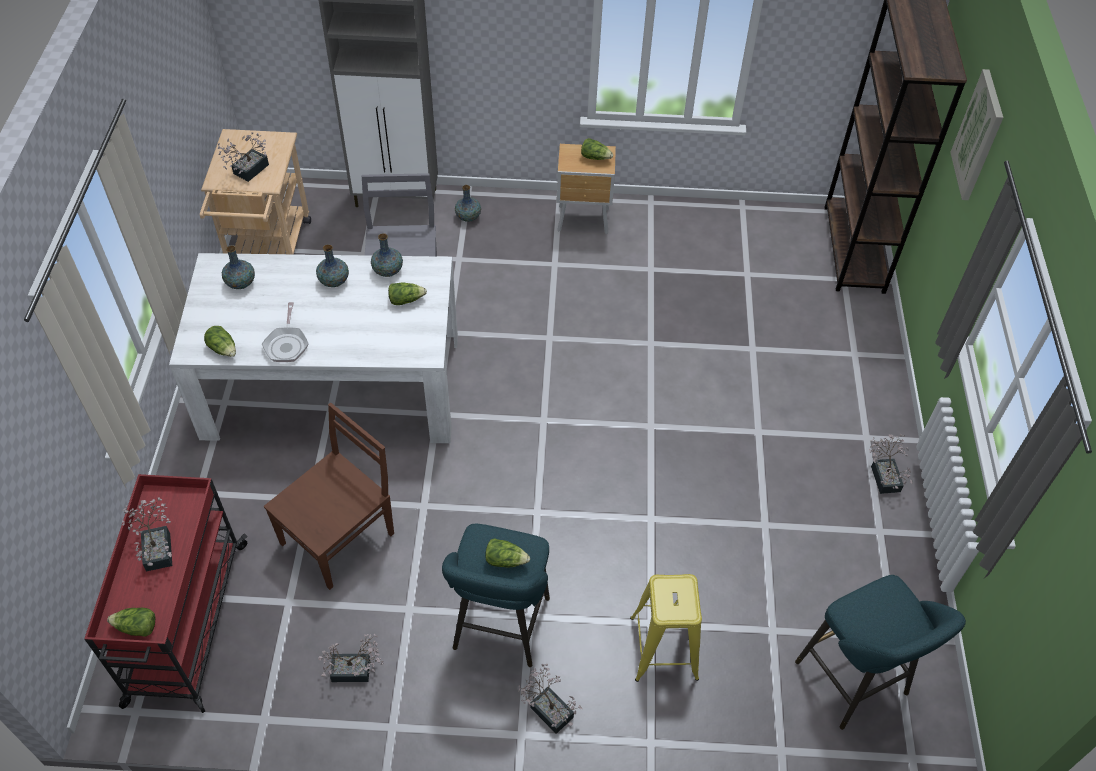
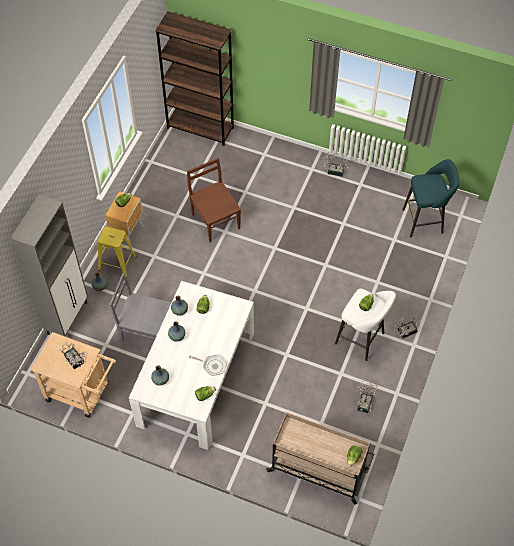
camera: 70 degrees left, 5 degrees up
red cart [84,474,248,713] -> beige cart [266,412,374,505]
potted plant [122,497,172,571] -> none
brown chair [264,403,394,590] -> brown chair moved to [187,158,241,242]
turquoise stool [442,524,550,667] -> white stool [335,289,396,361]
yellow stool [630,574,702,682] -> yellow stool moved to [98,226,137,278]
picture [950,69,1003,200] -> none

